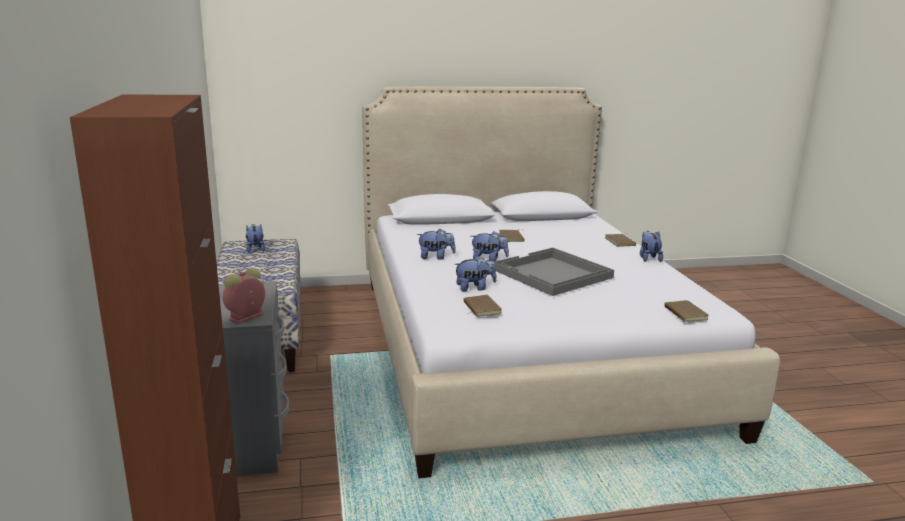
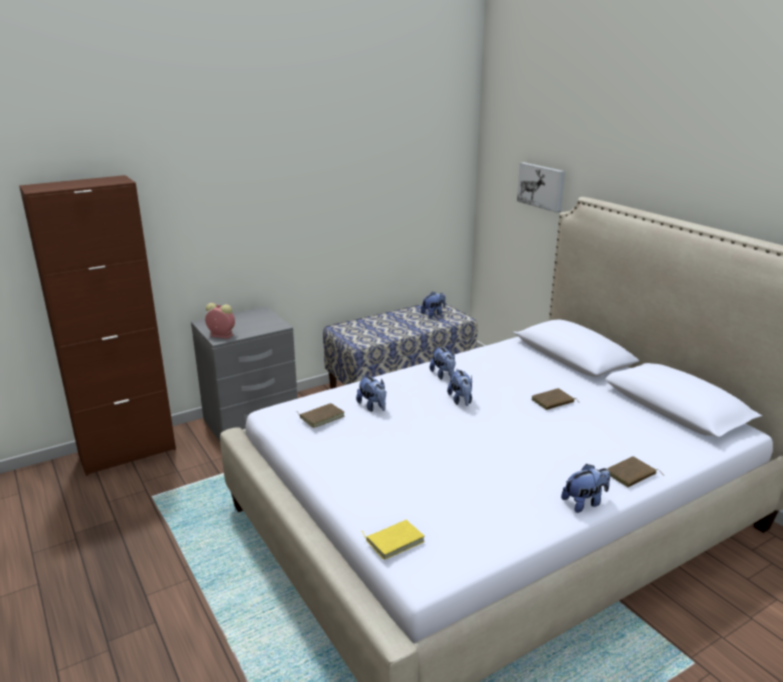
camera: 70 degrees right, 5 degrees up
grey tray [494,248,614,296] -> none
brown book [665,300,708,322] -> yellow book [362,520,424,560]
none -> picture [517,162,565,213]

